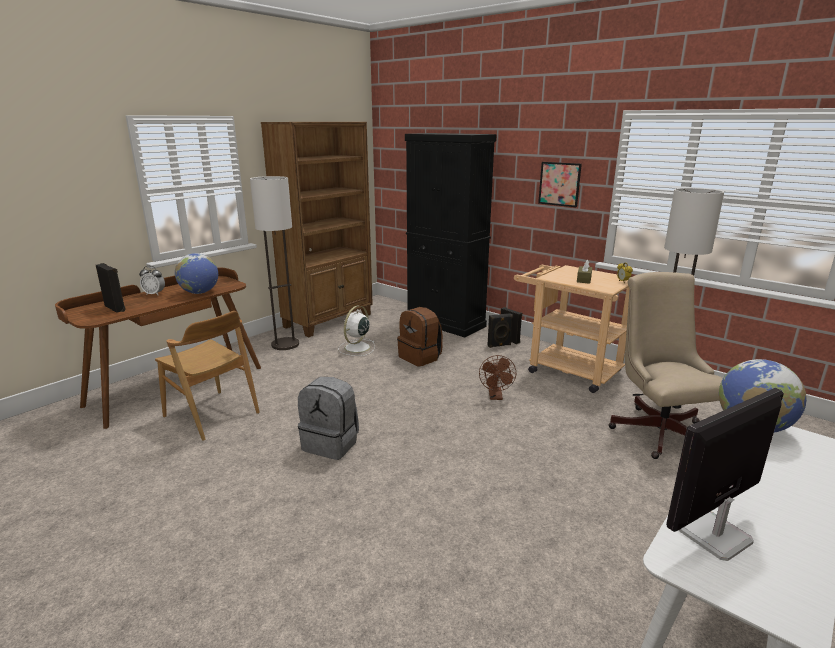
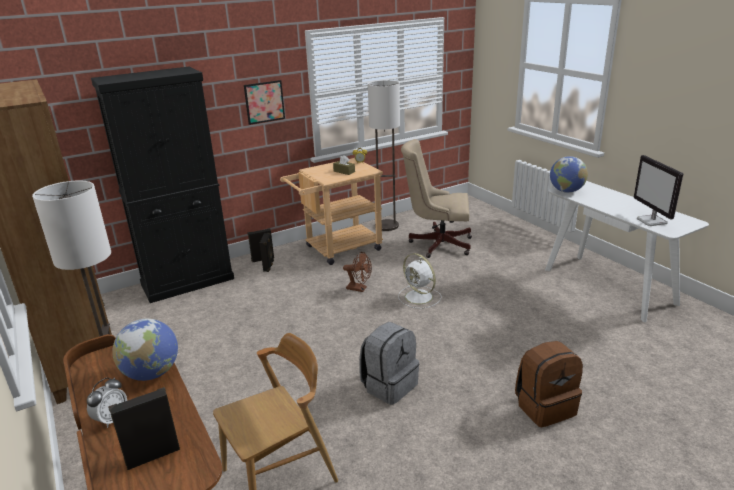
camera: 70 degrees left, 5 degrees up
white fan [338,306,375,356] -> white fan moved to [398,253,442,309]
brown backpack [397,307,443,367] -> brown backpack moved to [515,341,583,428]

